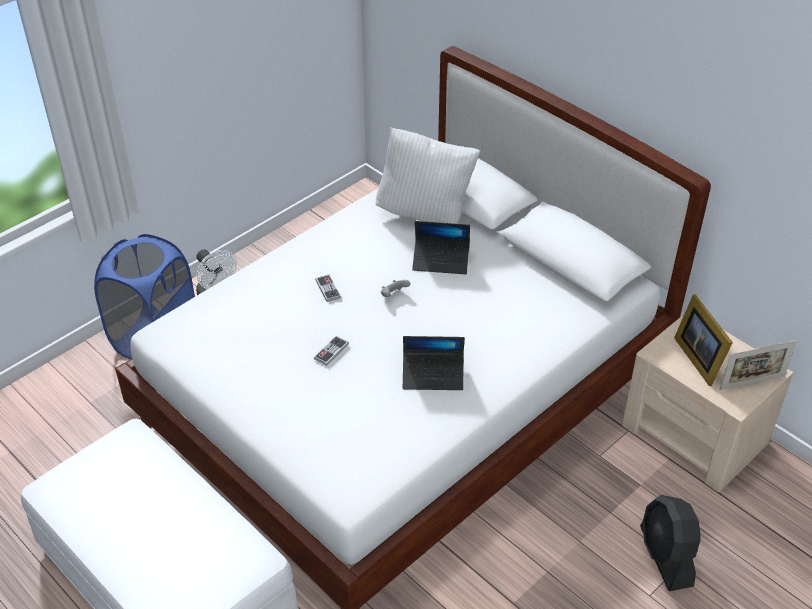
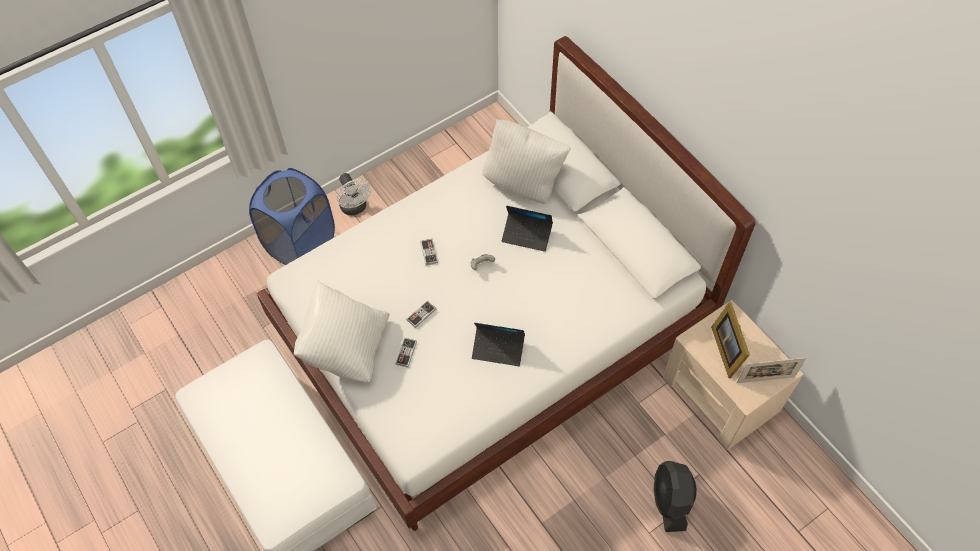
camera: 10 degrees right, 15 degrees up
none -> white pillow [294,280,390,383]
none -> game controller [396,338,417,368]

